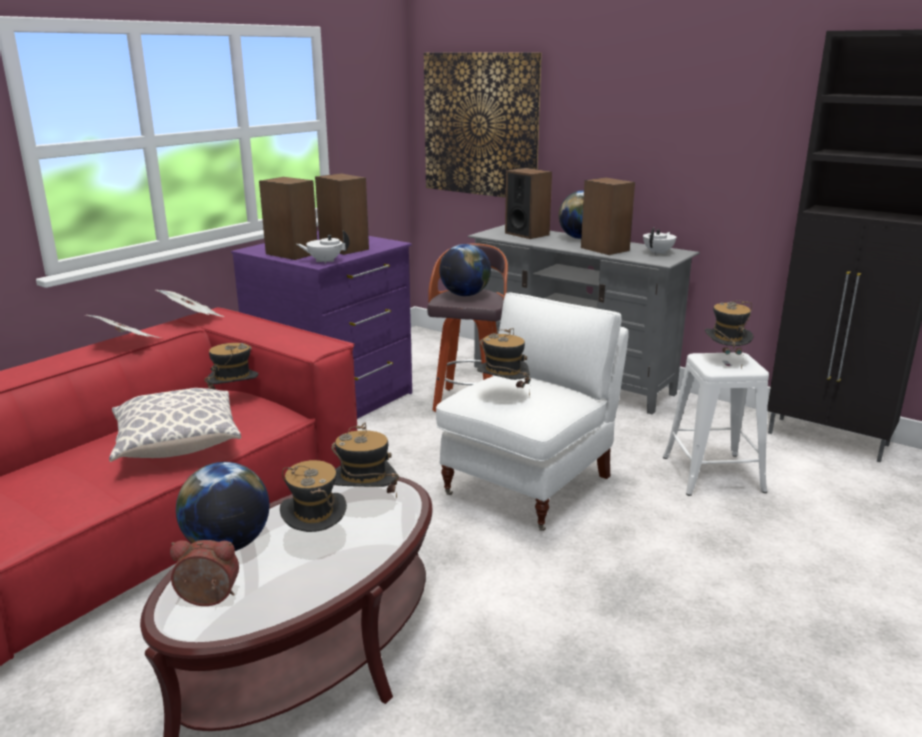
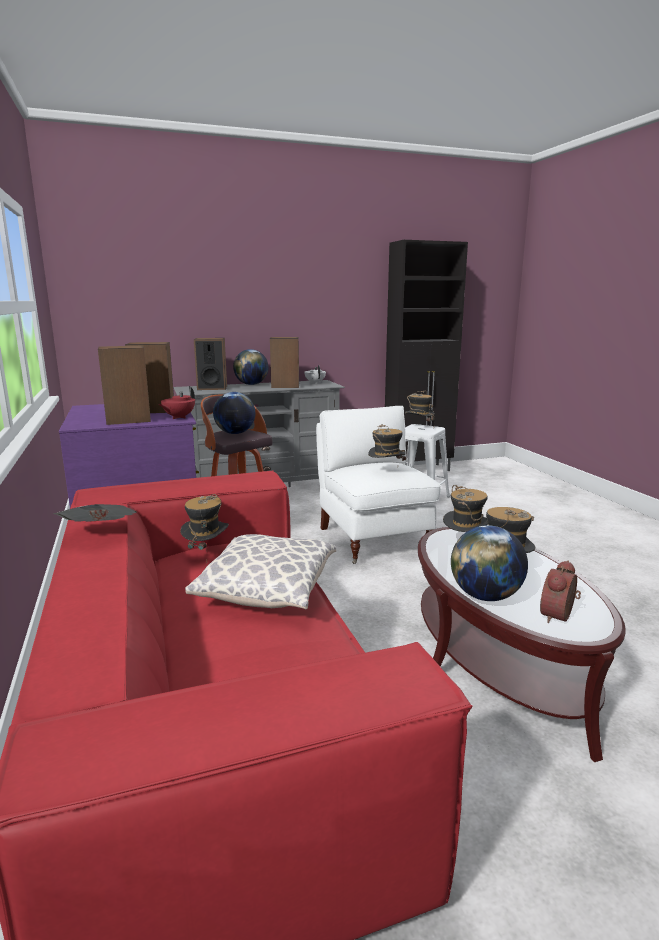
camera: 55 degrees left, 5 degrees down
newspaper [156,290,225,317] -> none
white teapot [297,230,350,264] -> red teapot [159,386,195,419]
picture [424,52,542,198] -> none

